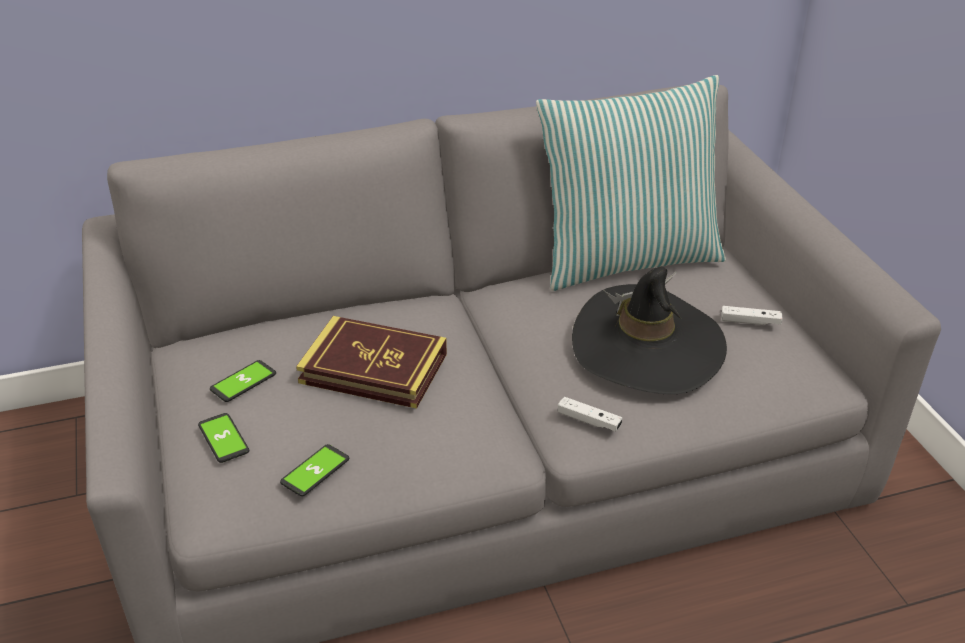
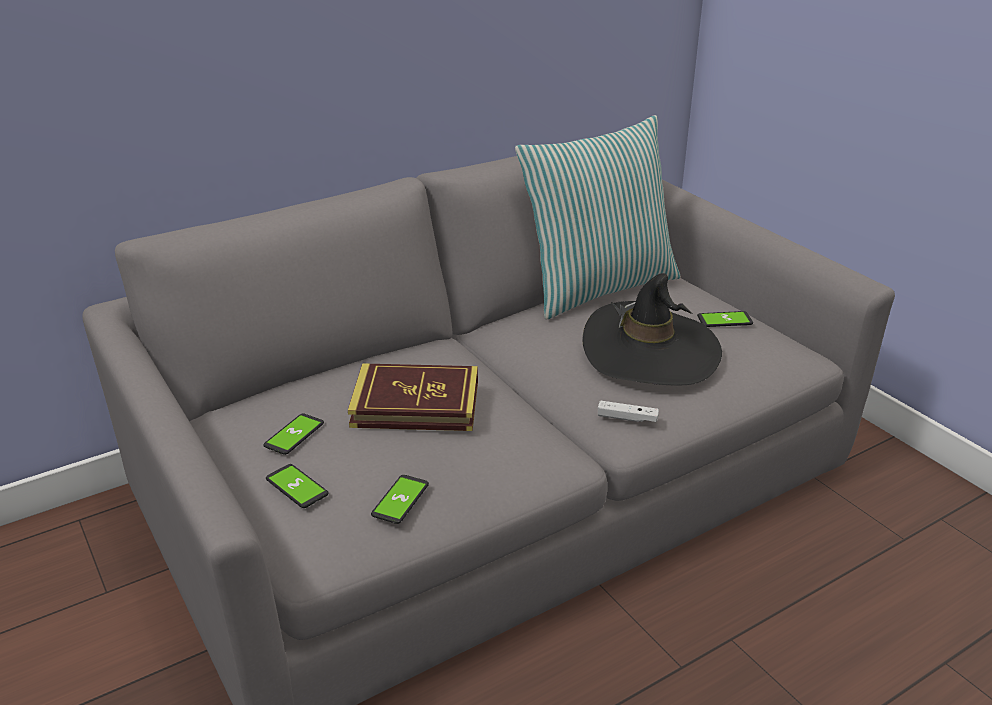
camera: 15 degrees left, 5 degrees down
white game controller [721,306,782,325] -> phone [697,311,753,327]

